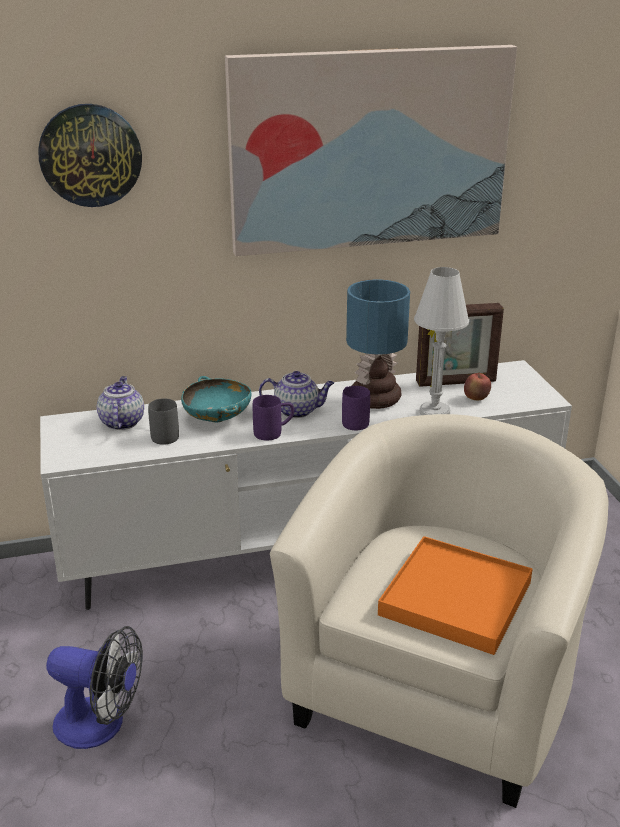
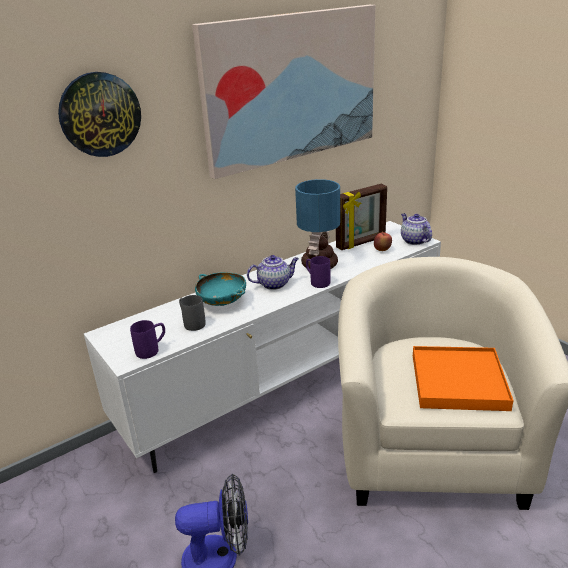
camera: 20 degrees left, 0 degrees up
teapot [97,376,144,430] -> teapot moved to [401,213,432,245]
purple mug [253,395,294,441] -> purple mug moved to [130,320,165,359]
white table lamp [414,267,469,415] -> none

